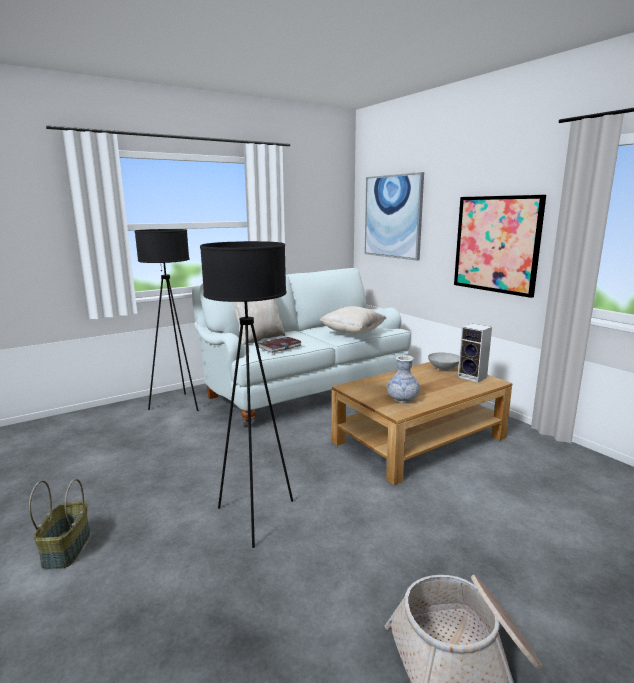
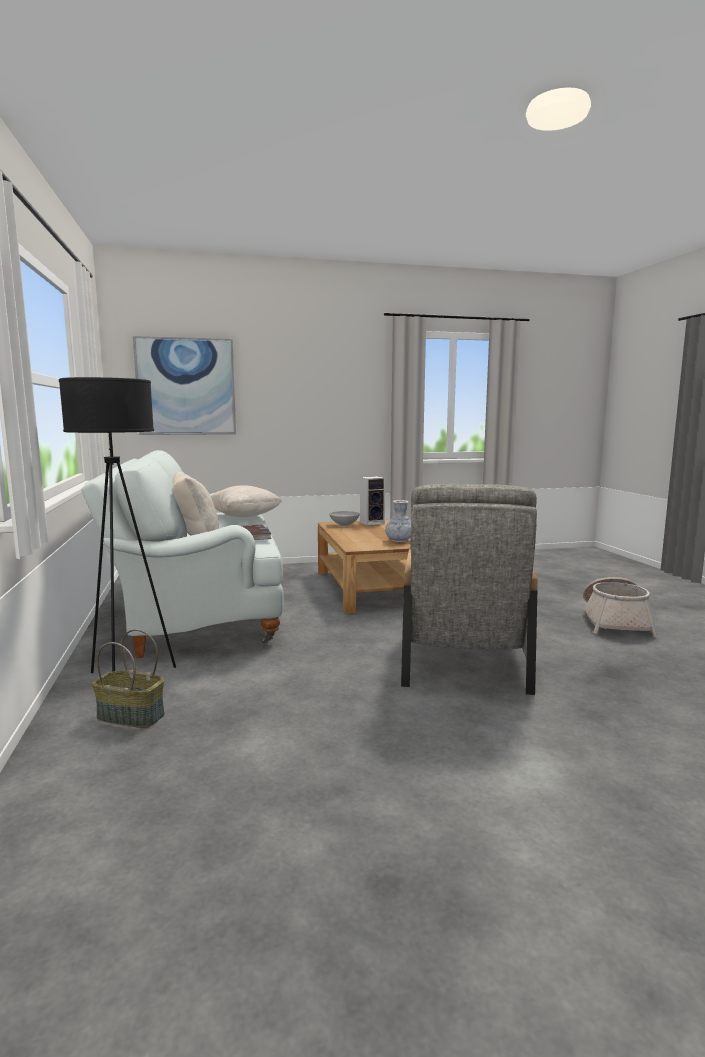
camera: 70 degrees left, 5 degrees down
basket [29,479,90,569] -> basket moved to [92,629,165,728]
black floor lamp [200,241,293,548] -> grey armchair [401,484,538,695]
picture [454,195,546,298] -> none

